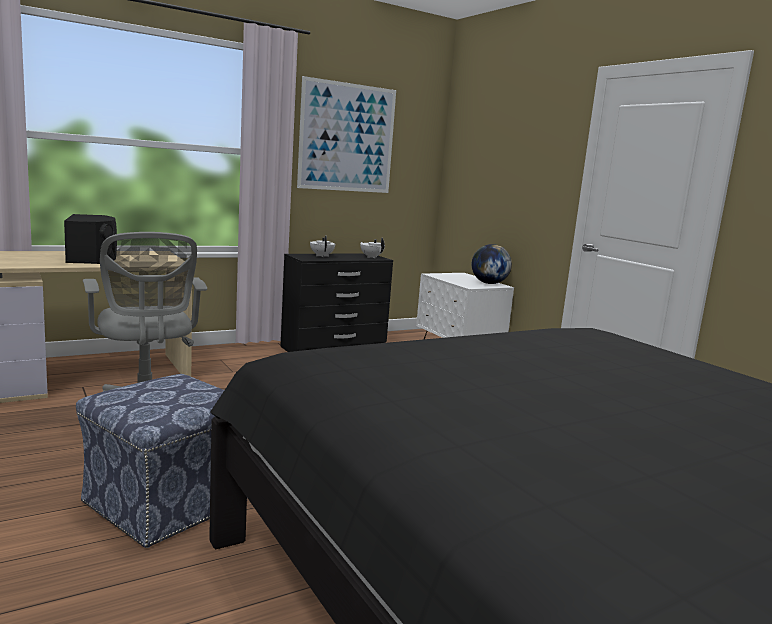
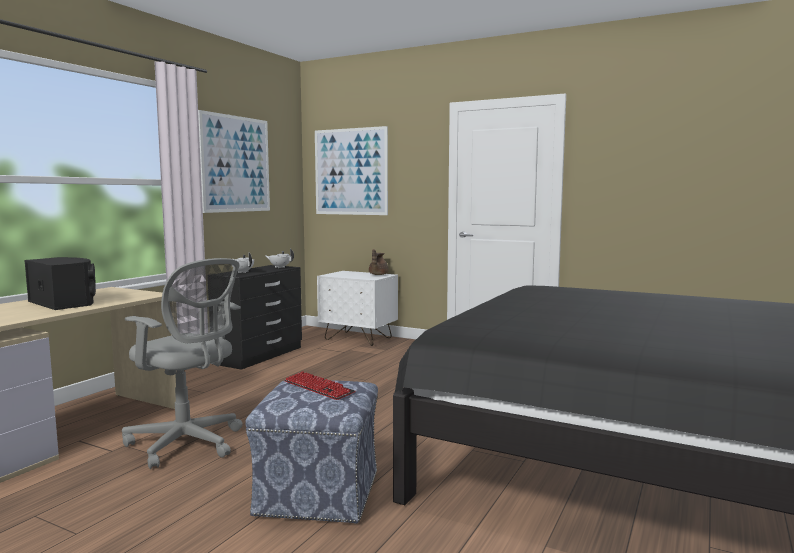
camera: 30 degrees left, 5 degrees down
globe [472,244,512,284] -> brown teapot [369,249,389,275]
none -> keyboard [284,371,356,400]
none -> picture [315,126,388,215]

